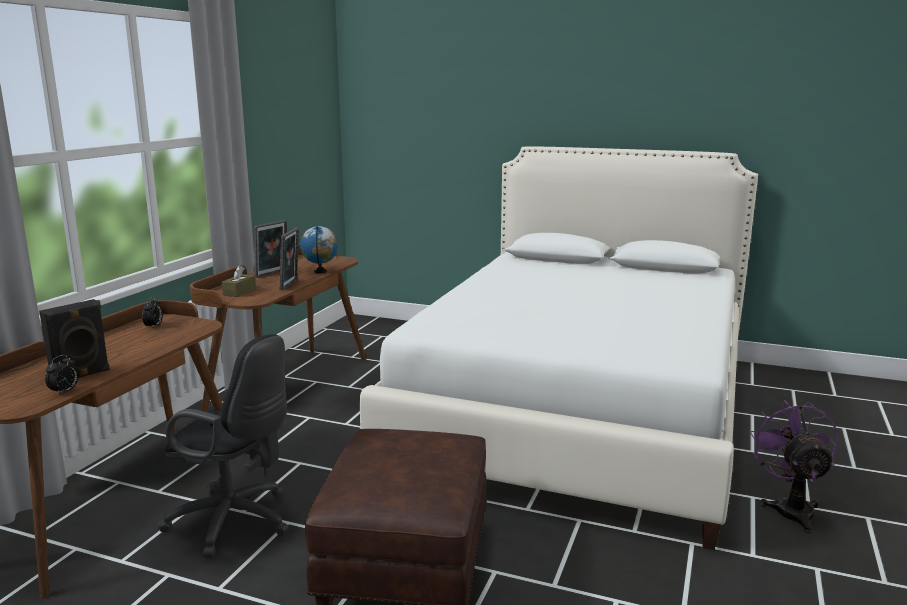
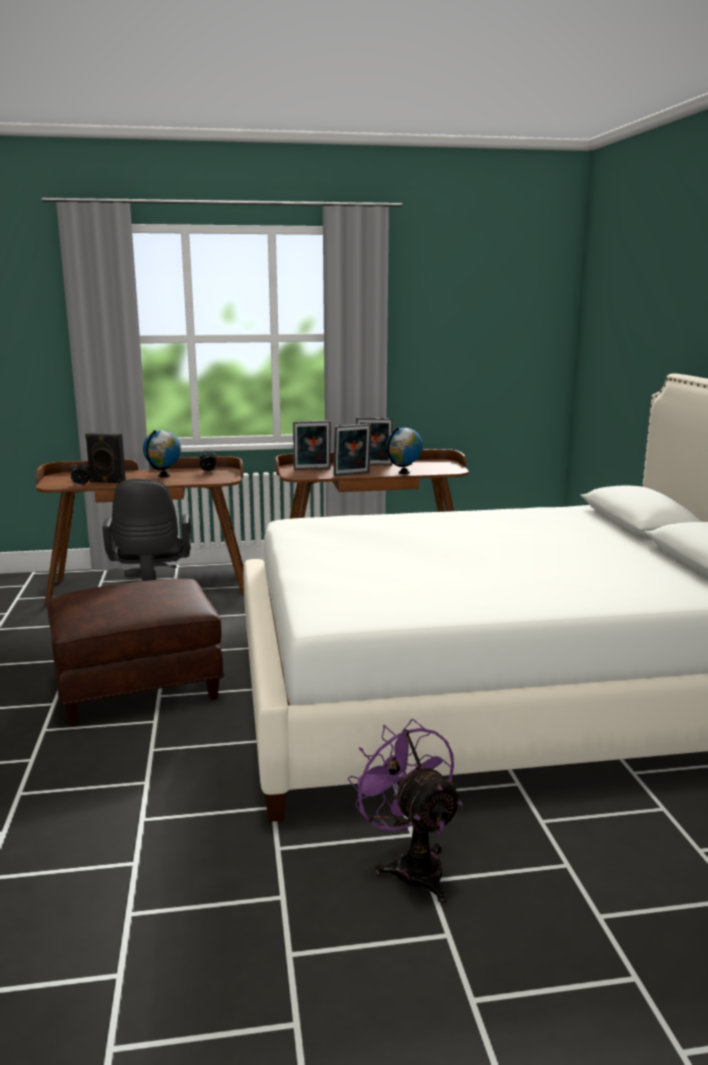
camera: 60 degrees right, 0 degrees up
brown tissue box [222,265,256,297] -> picture frame [293,420,331,470]
purple fan [750,400,838,533] -> purple fan turned 90 degrees counterclockwise [348,719,463,903]
none -> globe [143,430,181,477]

